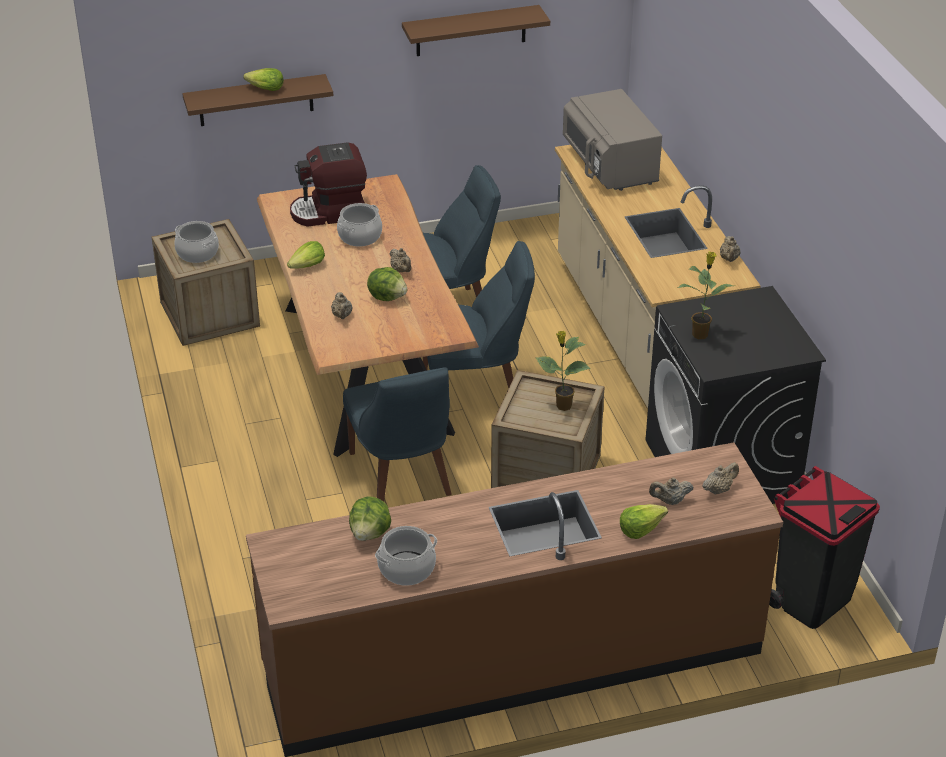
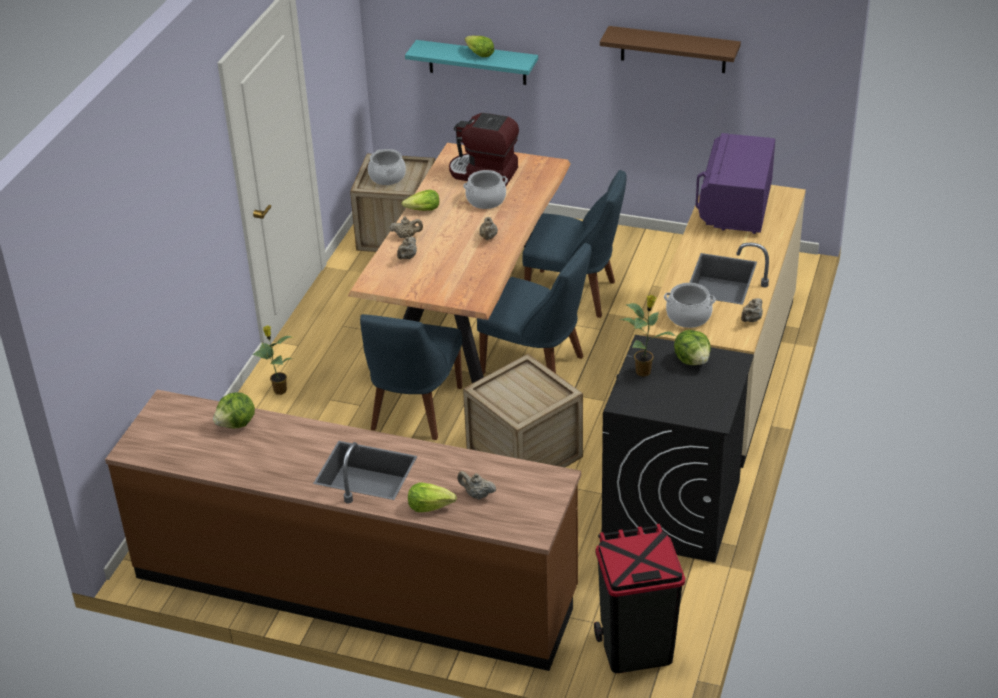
camera: 35 degrees right, 0 degrees up
brown shelf [182,74,333,126] -> turquoise shelf [405,40,538,85]
lettuce [367,267,407,301] -> lettuce moved to [674,330,711,365]
cooking pot [375,526,437,586] -> cooking pot moved to [664,283,716,328]
potted plant [536,331,591,411] -> potted plant moved to [252,326,292,395]
grey microwave [563,89,662,191] -> purple microwave [696,133,775,234]
beige teapot [702,462,739,495] -> beige teapot moved to [389,216,423,238]

